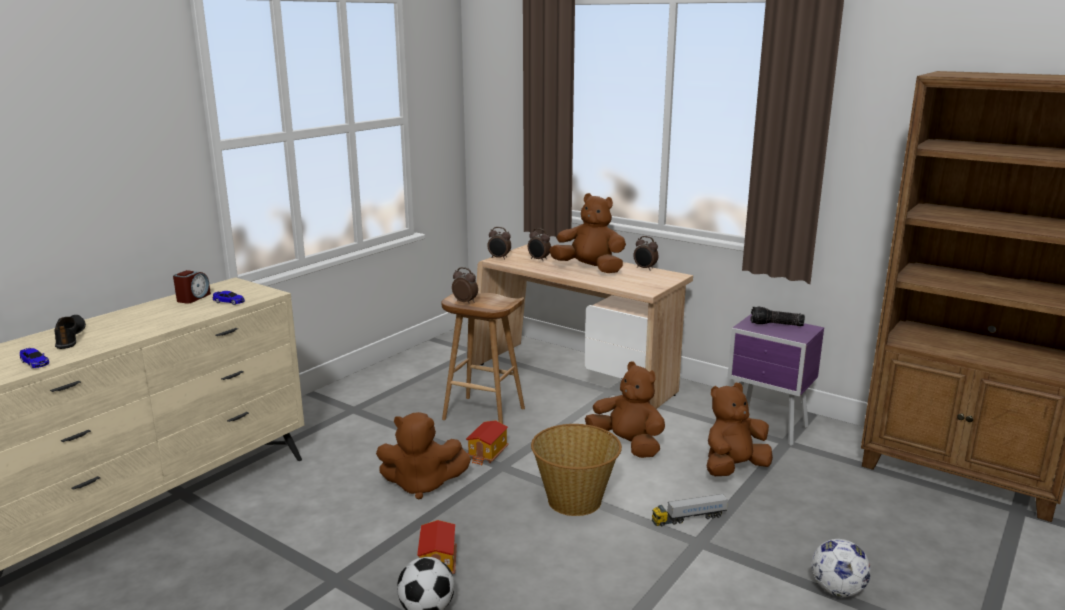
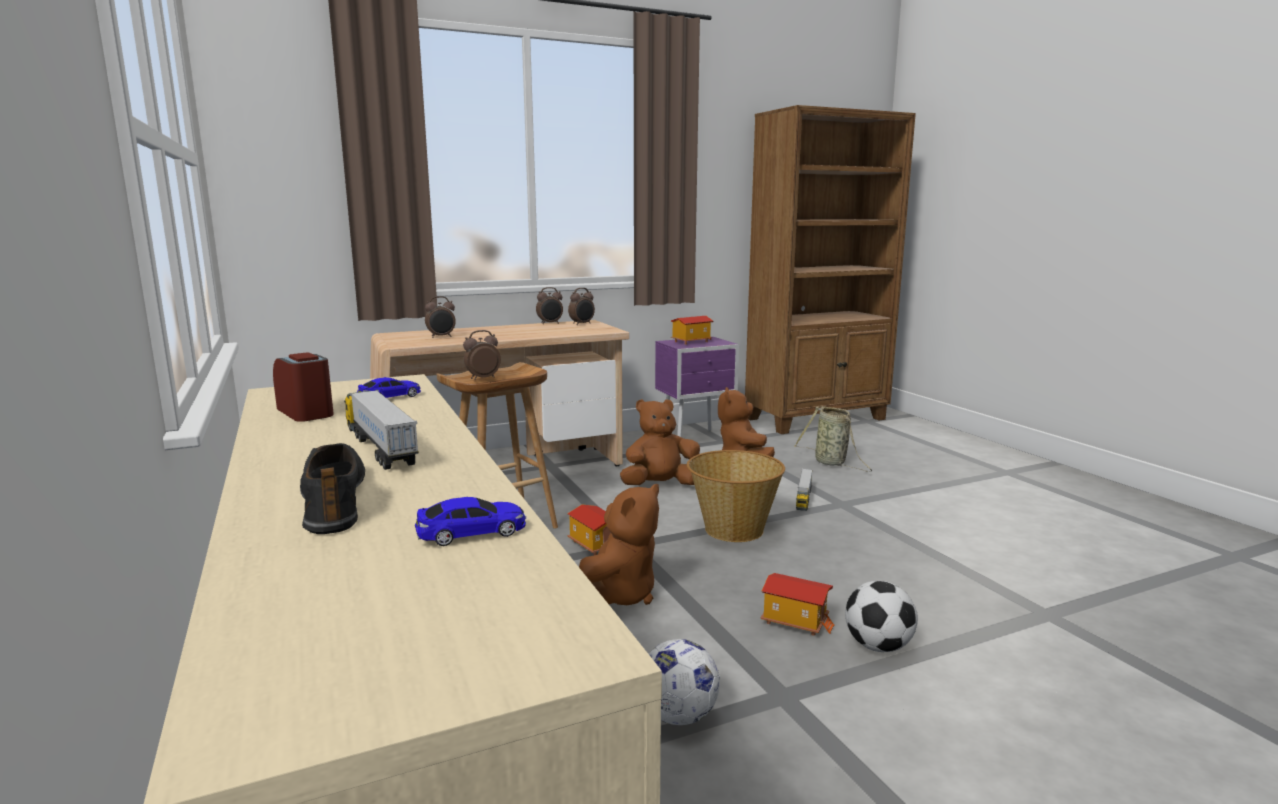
camera: 60 degrees left, 5 degrees down
black shoe [54,315,86,349] -> black shoe turned 60 degrees clockwise [300,443,365,534]
alarm clock [487,227,511,260] -> alarm clock moved to [568,288,595,325]
brown plush toy [549,193,626,273] -> none
flashlight [751,306,805,326] -> toy house [671,316,713,345]
football [811,539,871,597] -> football moved to [649,639,720,725]
none -> toy truck [344,390,419,470]
none -> basket [794,406,872,472]

